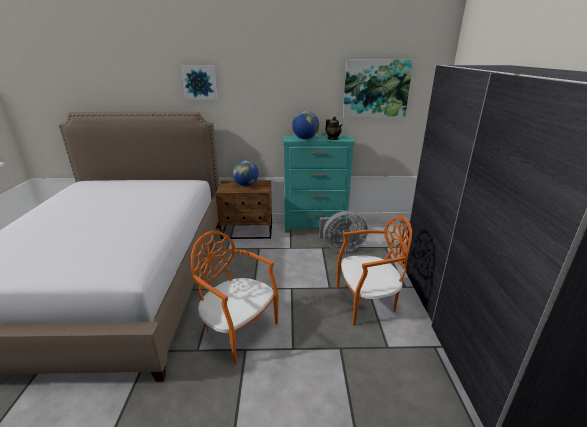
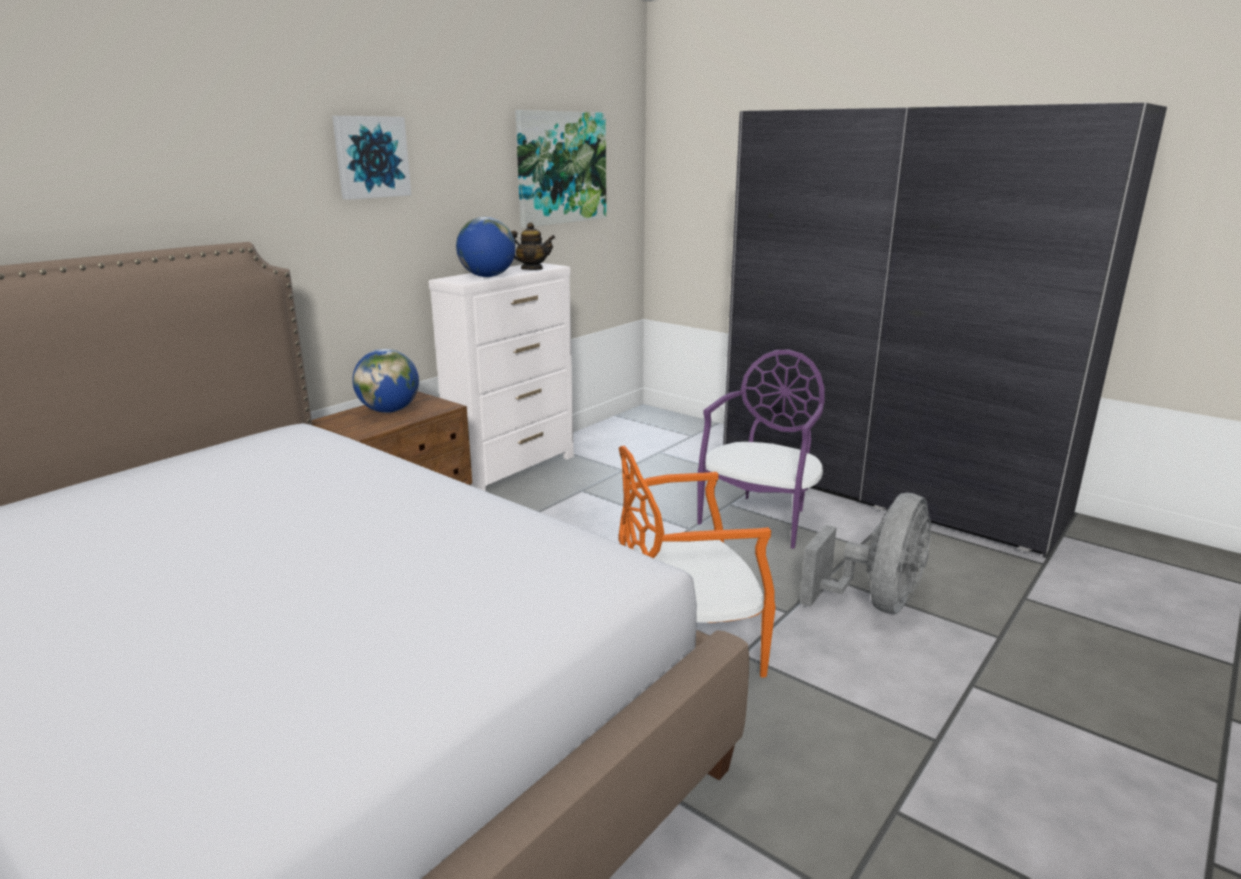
camera: 50 degrees left, 5 degrees down
picture [181,65,218,100] -> picture moved to [332,116,411,200]
turquoise dresser [283,135,354,233] -> white dresser [429,263,574,491]
grey fan [319,211,368,253] -> grey fan moved to [800,493,931,614]
orange chair [336,216,412,326] -> purple chair [698,350,825,549]

